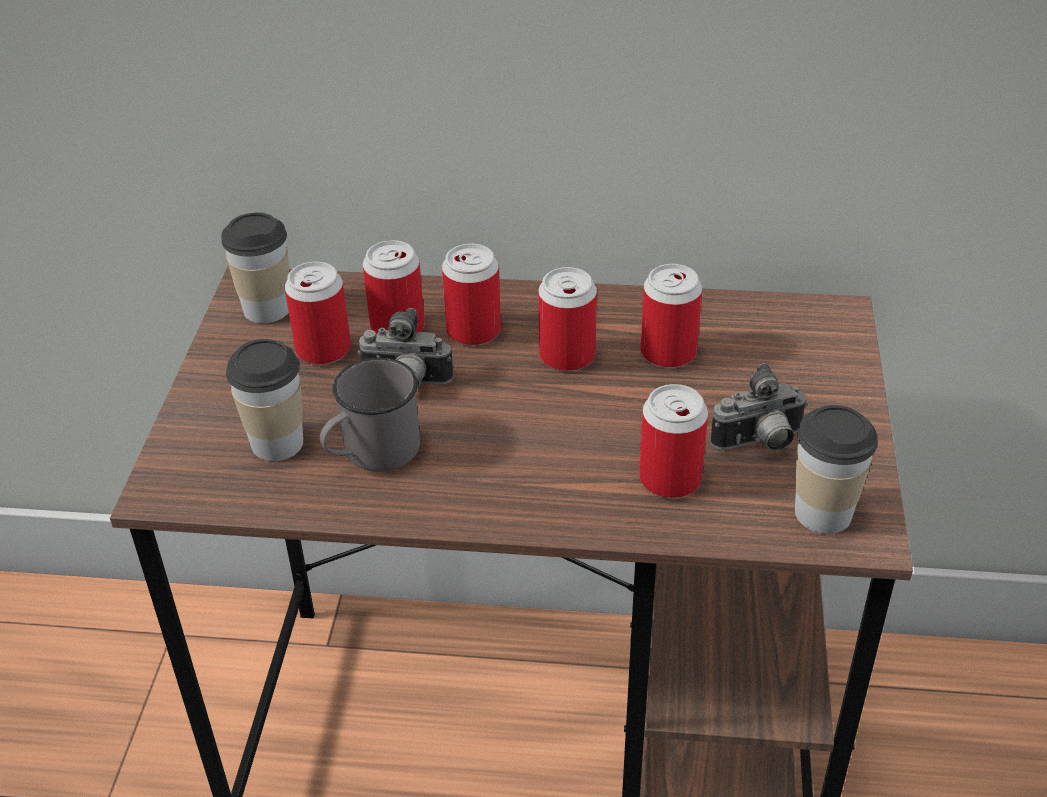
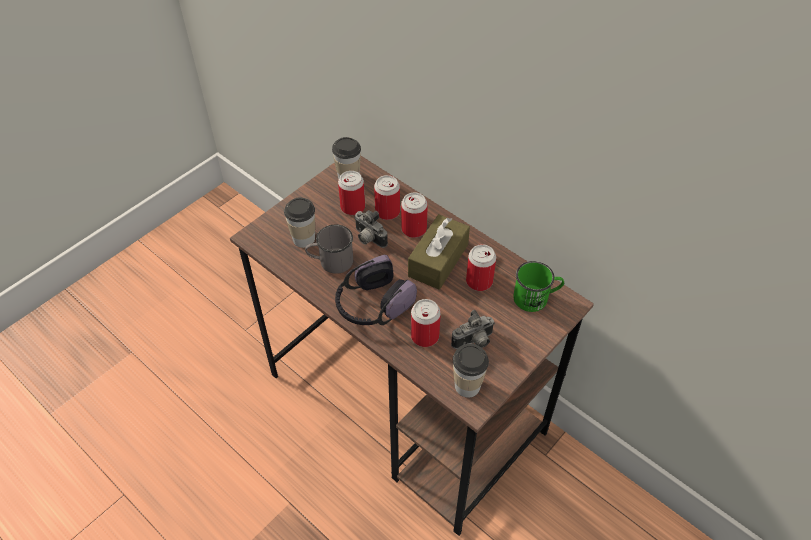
camera: 35 degrees right, 10 degrees up
can [538,267,597,371] -> brown tissue box [408,214,470,290]
camera [710,363,808,451] -> camera turned 45 degrees counterclockwise [451,310,495,349]
none -> headphones [335,254,417,325]
none -> green mug [513,261,564,312]

